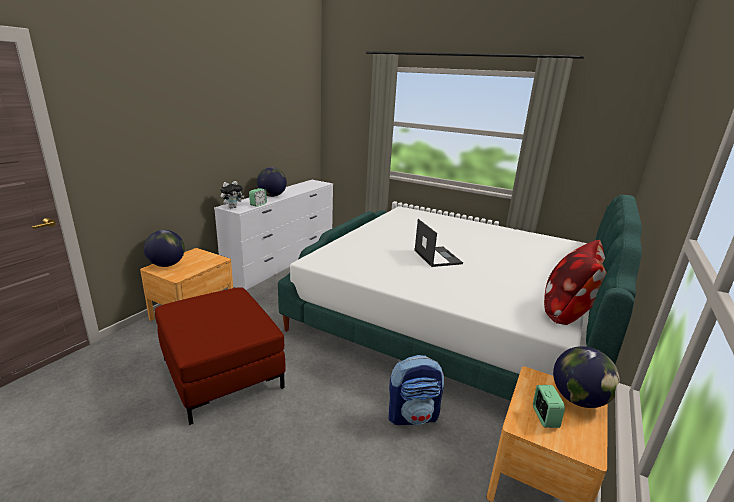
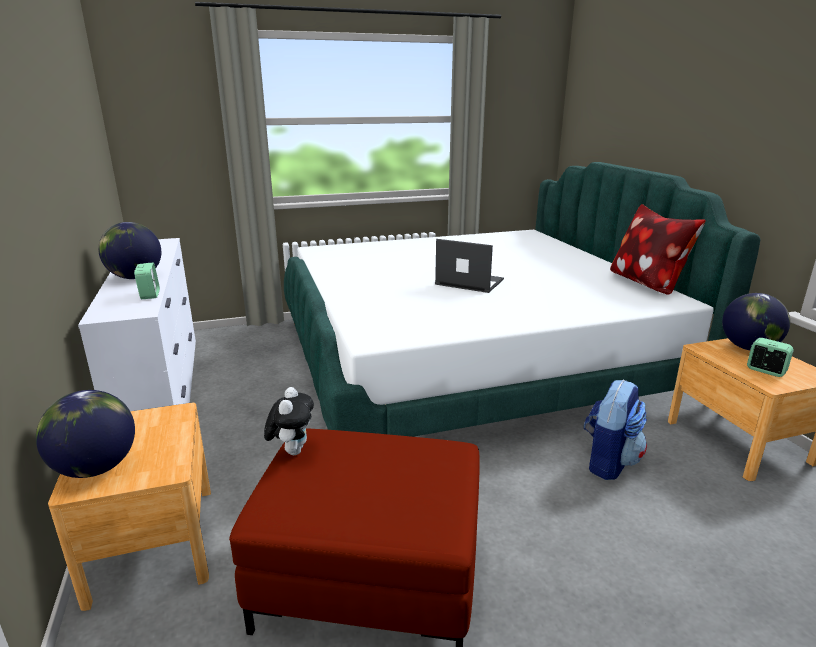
camera: 45 degrees left, 0 degrees up
plush toy [220,181,245,208] -> plush toy moved to [264,387,314,455]

